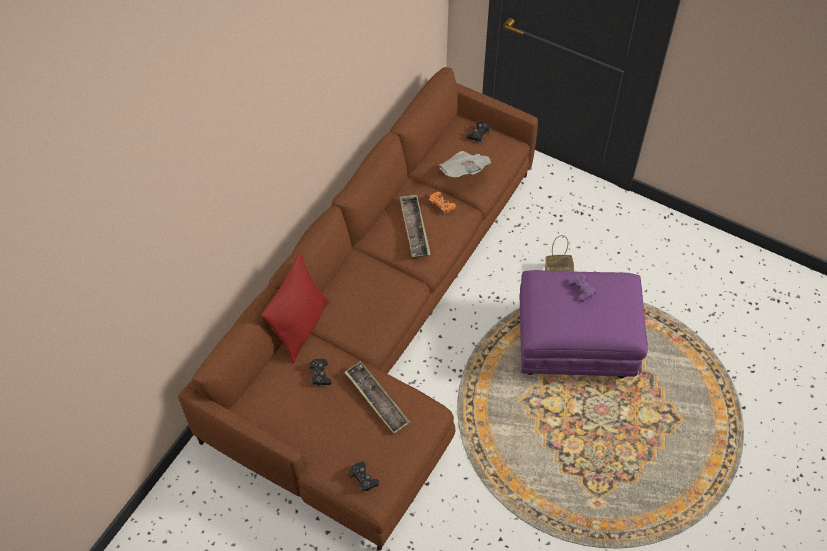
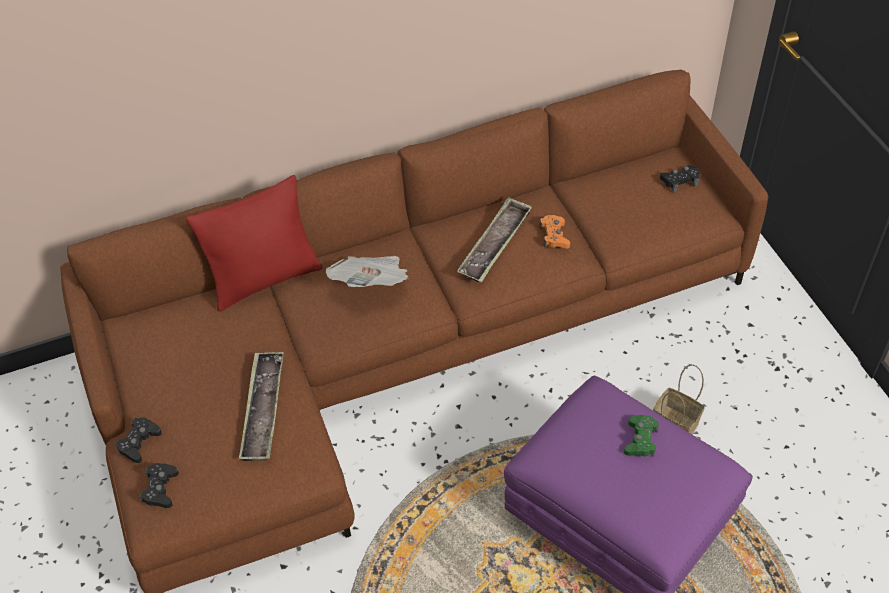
camera: 40 degrees right, 5 degrees down
black game controller [309,358,332,386] -> black game controller moved to [115,417,162,463]
newspaper [439,151,491,177] -> newspaper moved to [325,256,409,287]
purple game controller [568,274,596,302] -> green game controller [624,415,659,457]

